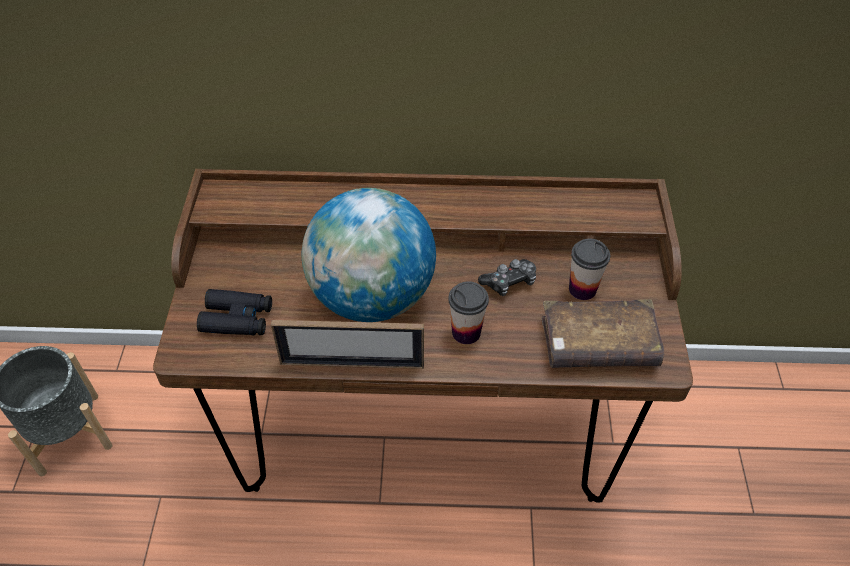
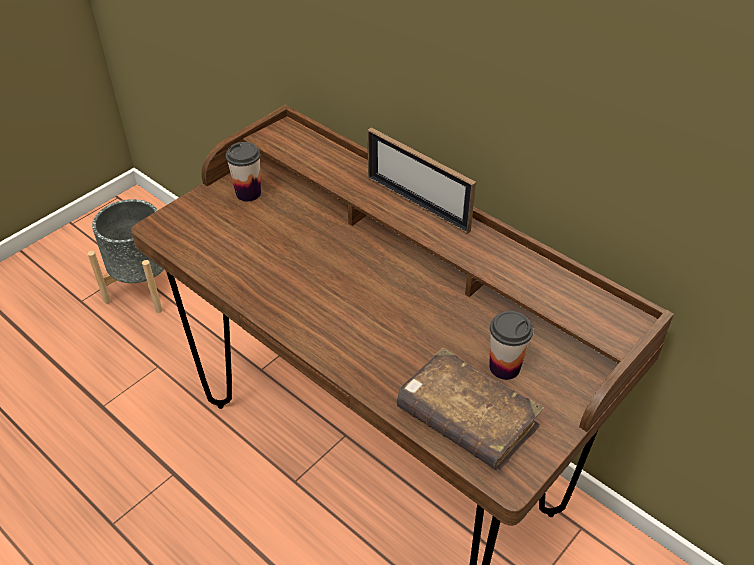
camera: 40 degrees right, 5 degrees down
black binoculars [197,289,272,335] -> none
picture frame [271,320,424,369] -> picture frame moved to [368,127,476,234]
globe [302,188,436,322] -> none
cup [448,281,489,344] -> cup moved to [226,142,261,202]
game controller [478,259,536,296] -> none

